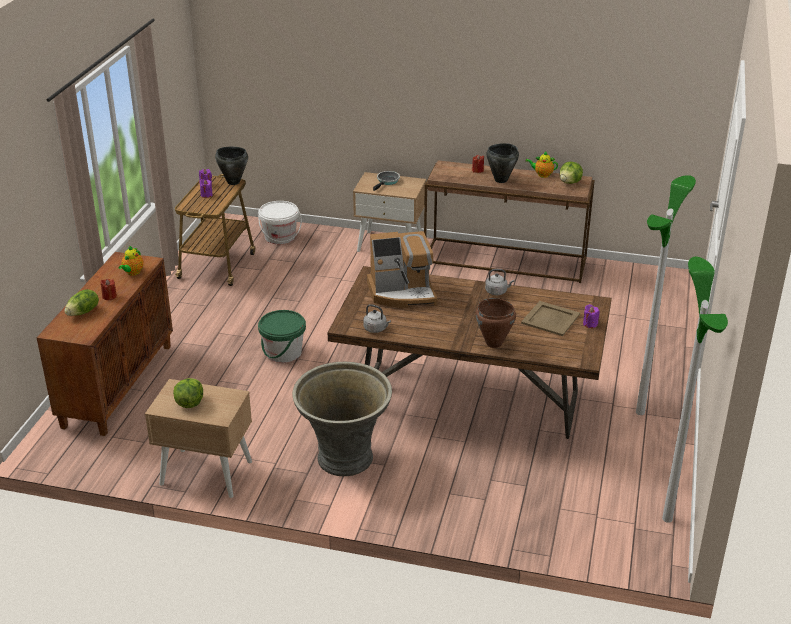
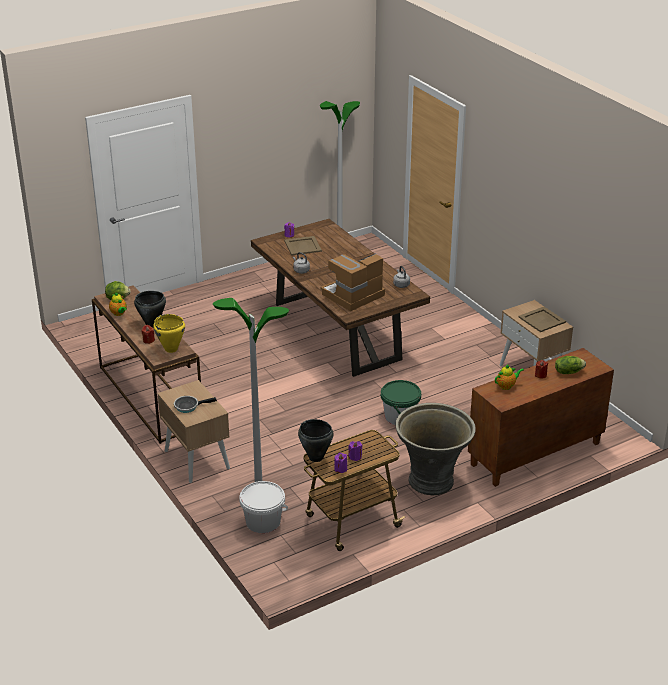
camera: 135 degrees left, 0 degrees up
lettuce [173,378,203,408] -> beige tray [518,307,566,332]
grey planter [292,362,392,476] -> grey planter moved to [395,403,476,495]
coffee machine [367,231,437,307] -> coffee machine turned 75 degrees counterclockwise [321,253,385,311]
brown cooking pot [476,298,516,348] -> none
floor lamp [636,175,696,415] -> floor lamp moved to [213,298,289,482]
none -> yellow cooking pot [153,314,185,353]

